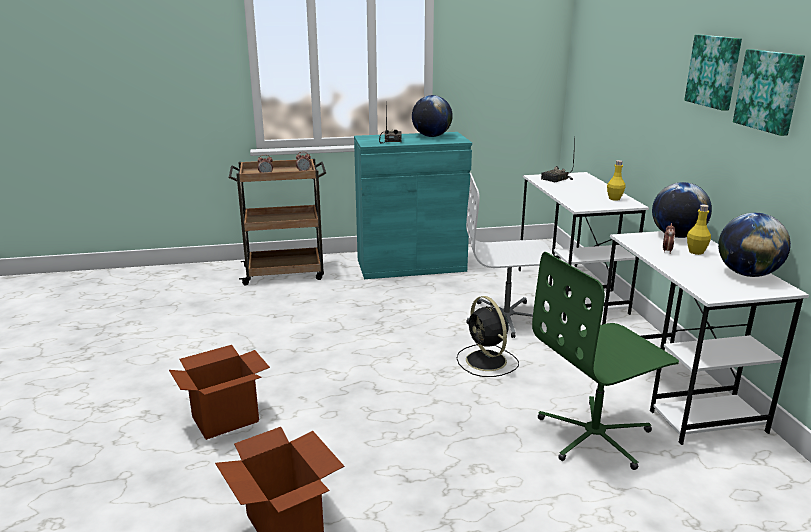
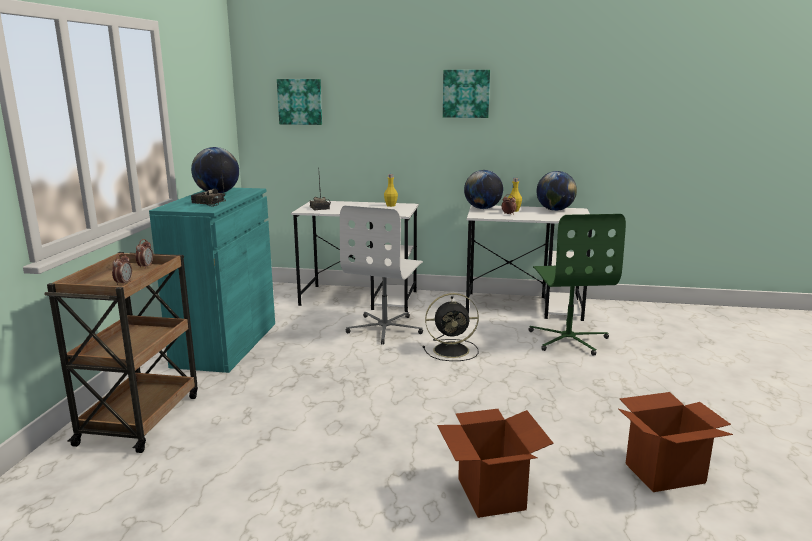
camera: 70 degrees left, 5 degrees down
picture [733,49,805,136] -> picture moved to [277,79,322,125]

